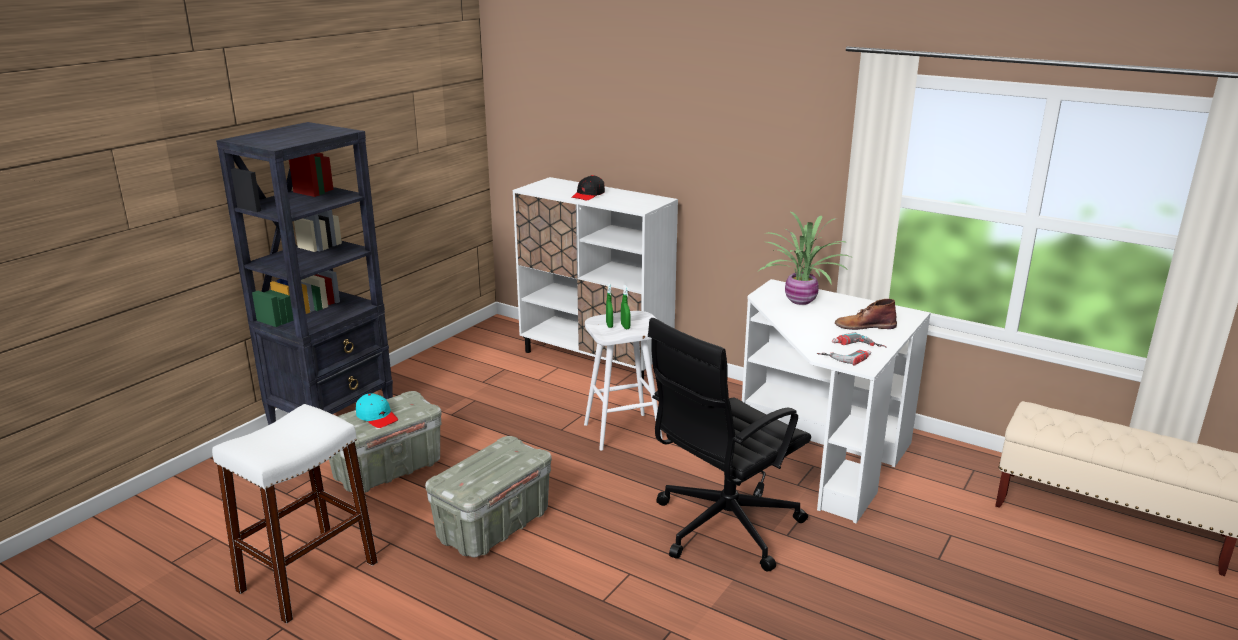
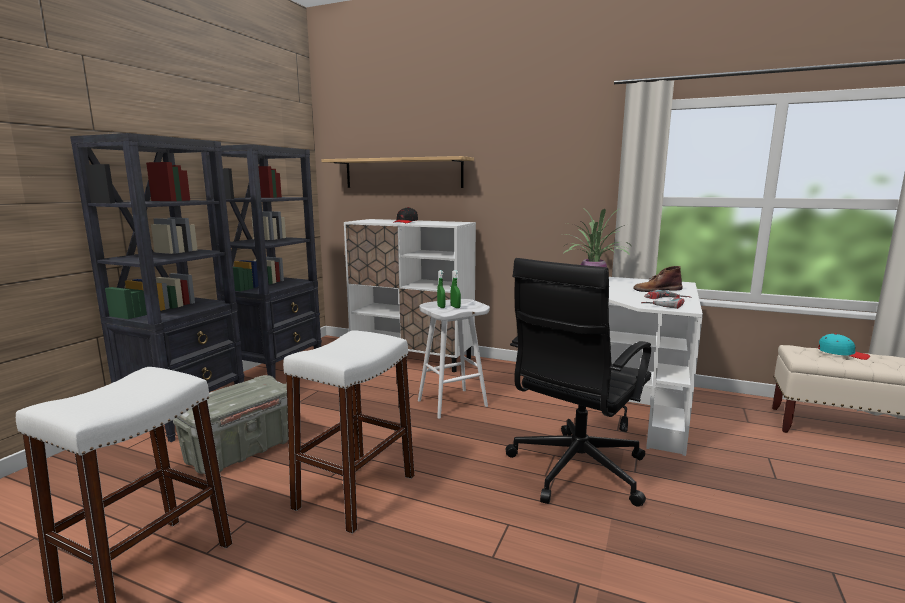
camera: 10 degrees left, 10 degrees down
turquoise cap [356,393,398,428] -> turquoise cap moved to [818,333,870,360]
grey storage box [425,436,552,558] -> white stool [283,330,415,534]
none -> black bookcase [201,144,322,378]
none -> shelf [321,156,474,188]

